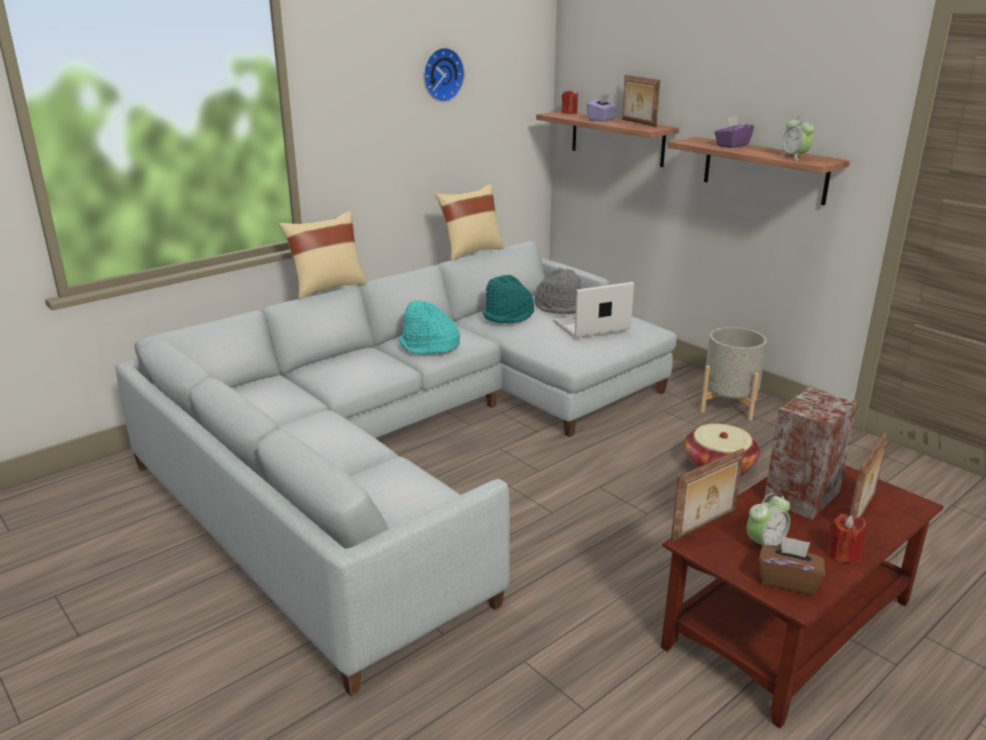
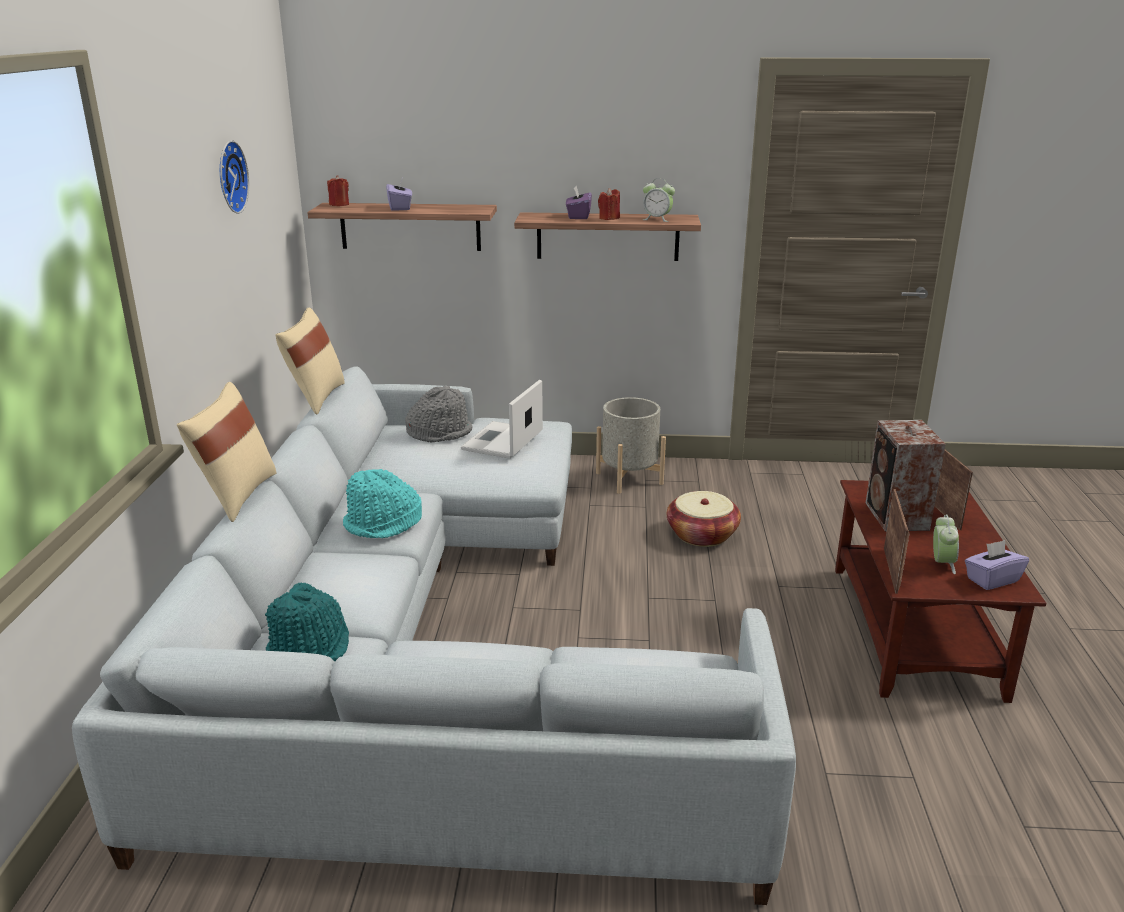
camera: 45 degrees left, 0 degrees up
turquoise hat [483,275,534,323] -> turquoise hat moved to [265,582,349,661]
picture frame [622,75,660,127] -> none
brown tissue box [759,535,825,595] -> purple tissue box [965,540,1029,590]
red candle [827,514,866,563] -> red candle moved to [598,188,620,220]

